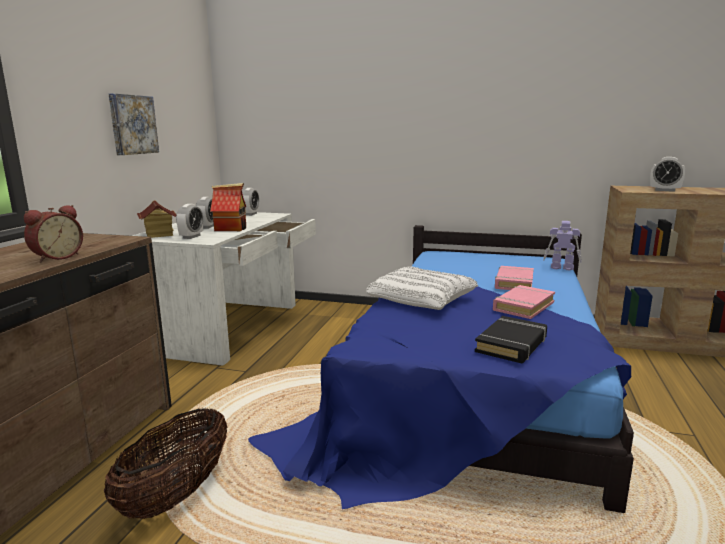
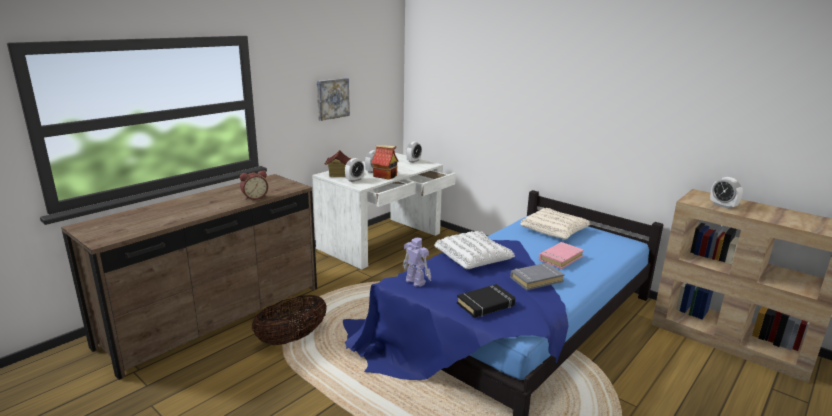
camera: 25 degrees right, 5 degrees up
pink book [493,285,555,319] -> grey book [510,263,565,290]
toy robot [543,221,582,270] -> toy robot moved to [403,238,431,287]
none -> beige pillow [520,208,591,240]

